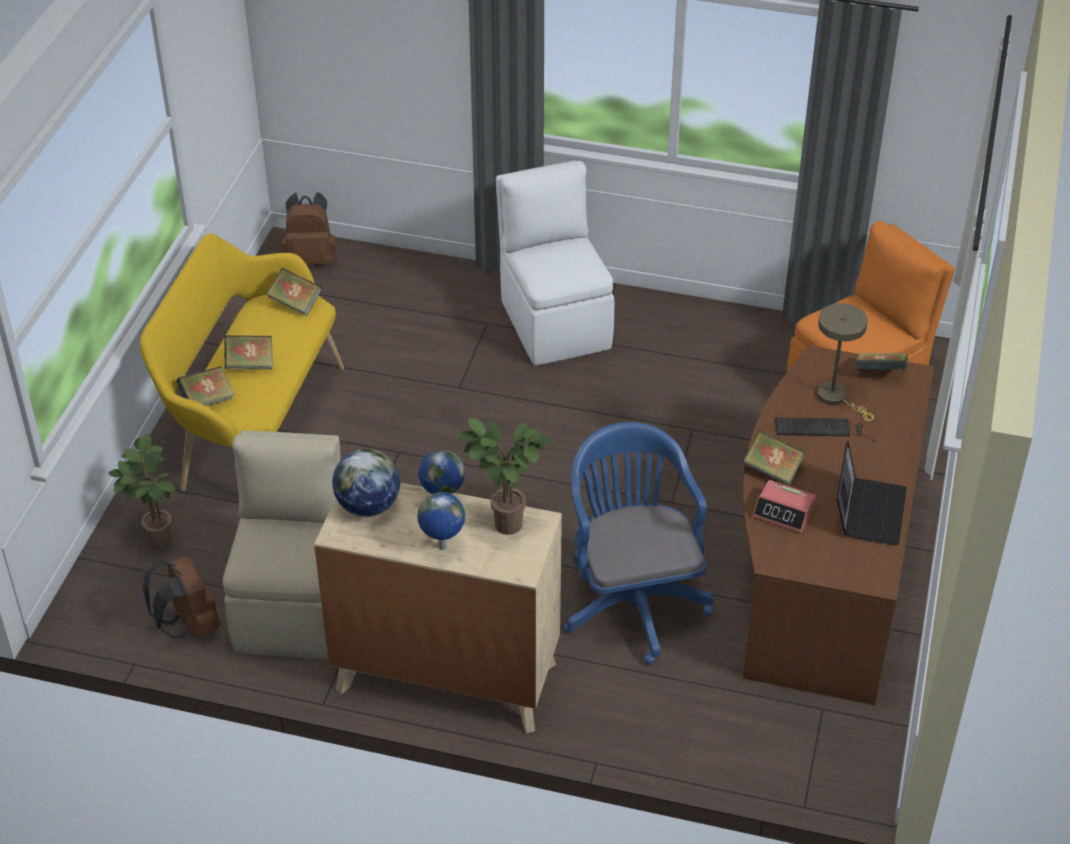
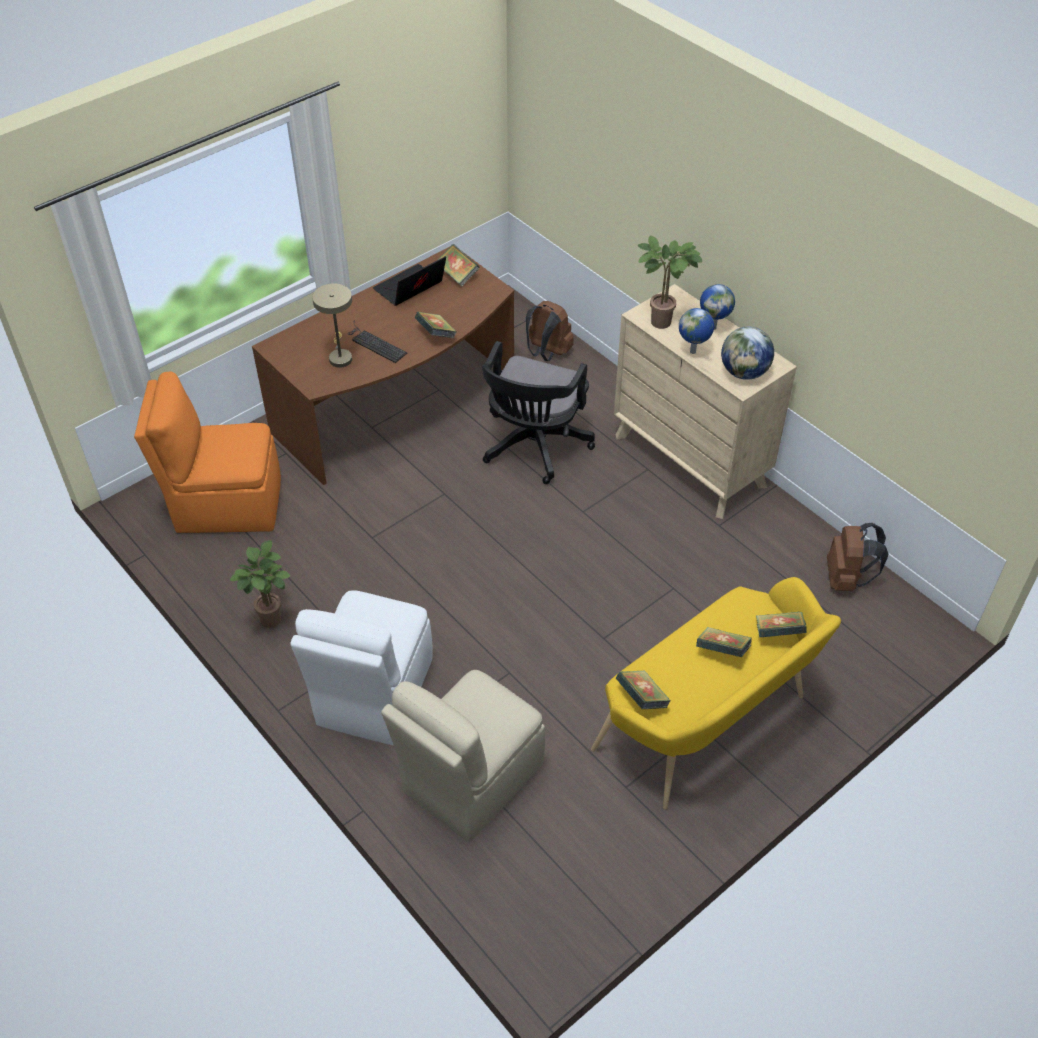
camera: 145 degrees left, 5 degrees up
potted plant [108,434,176,550] -> potted plant moved to [230,540,291,628]
beige chair [223,430,341,659] -> beige chair moved to [381,670,545,842]
brown backpack [282,192,336,265] -> brown backpack moved to [526,301,574,361]
blue office chair [564,422,714,664] -> black office chair [482,341,595,484]
alarm clock [753,480,816,533] -> none
book [856,353,908,370] -> book moved to [438,244,480,287]

